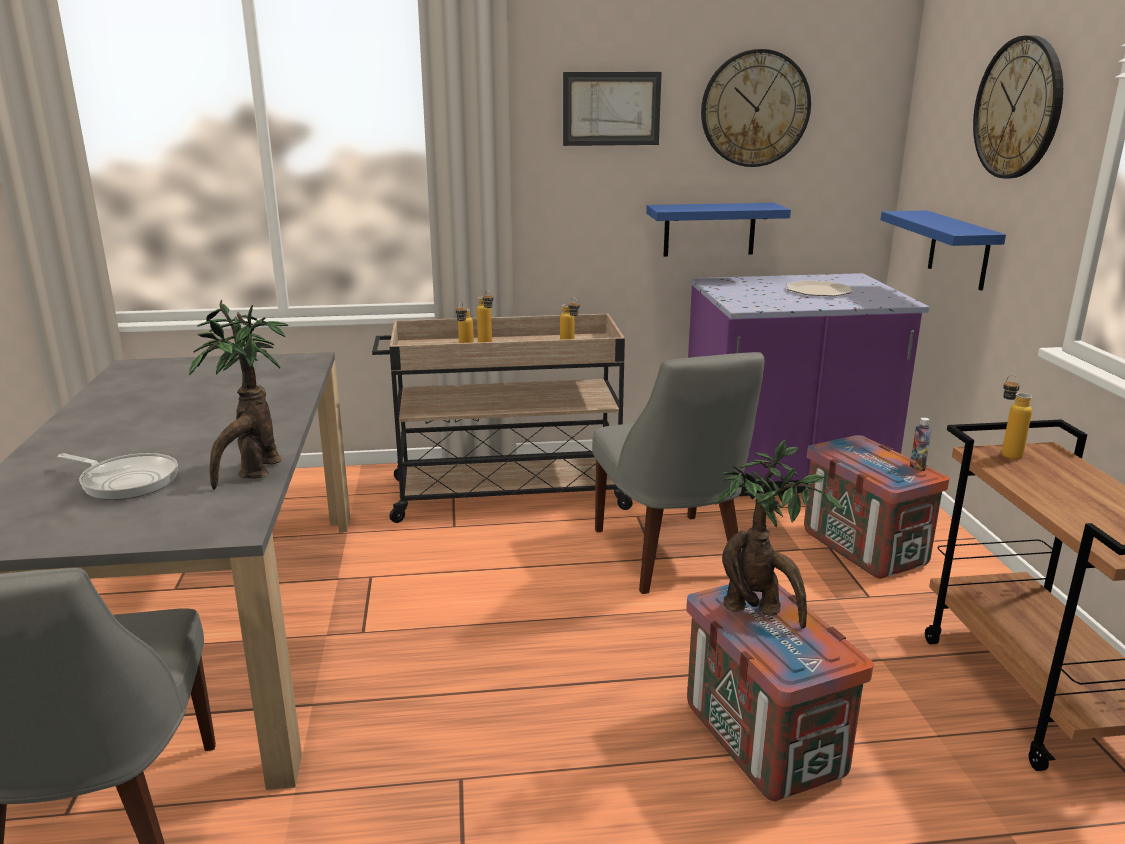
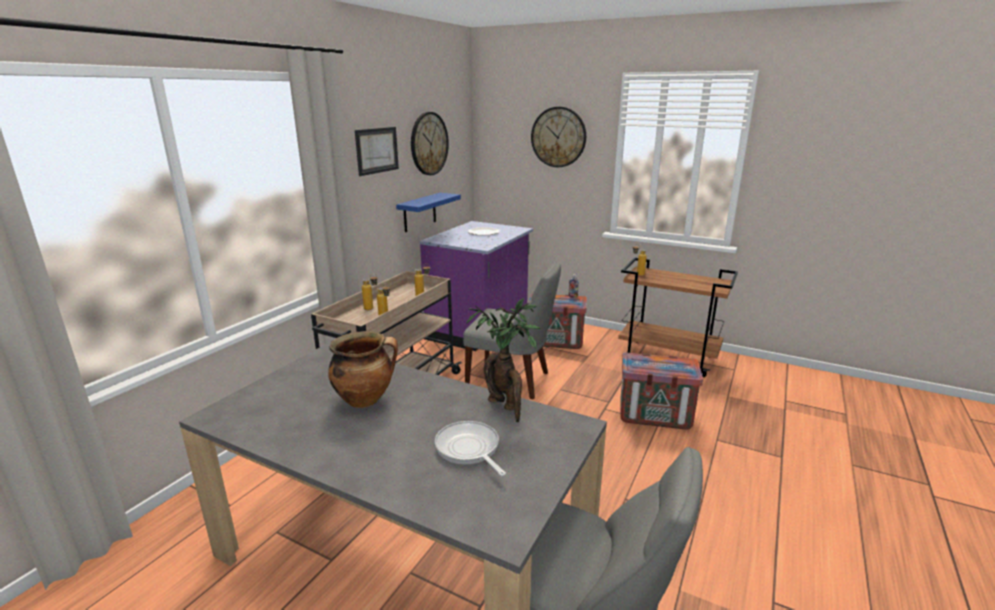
camera: 55 degrees left, 0 degrees up
frying pan [57,453,178,500] -> frying pan turned 90 degrees counterclockwise [435,421,506,476]
potted plant [715,439,844,629] -> none
blue shelf [880,210,1006,290] -> none
none -> cooking pot [328,331,398,408]

